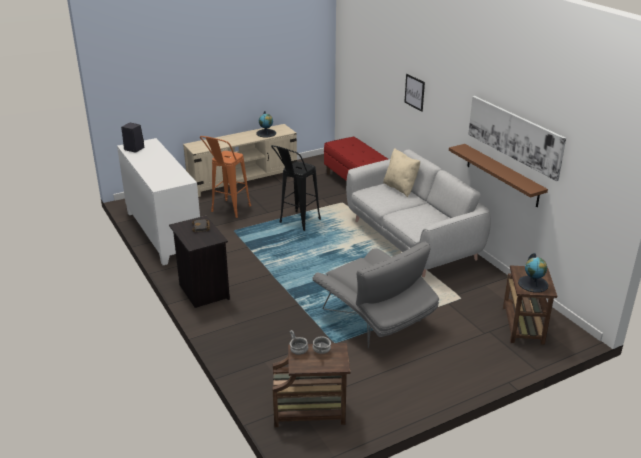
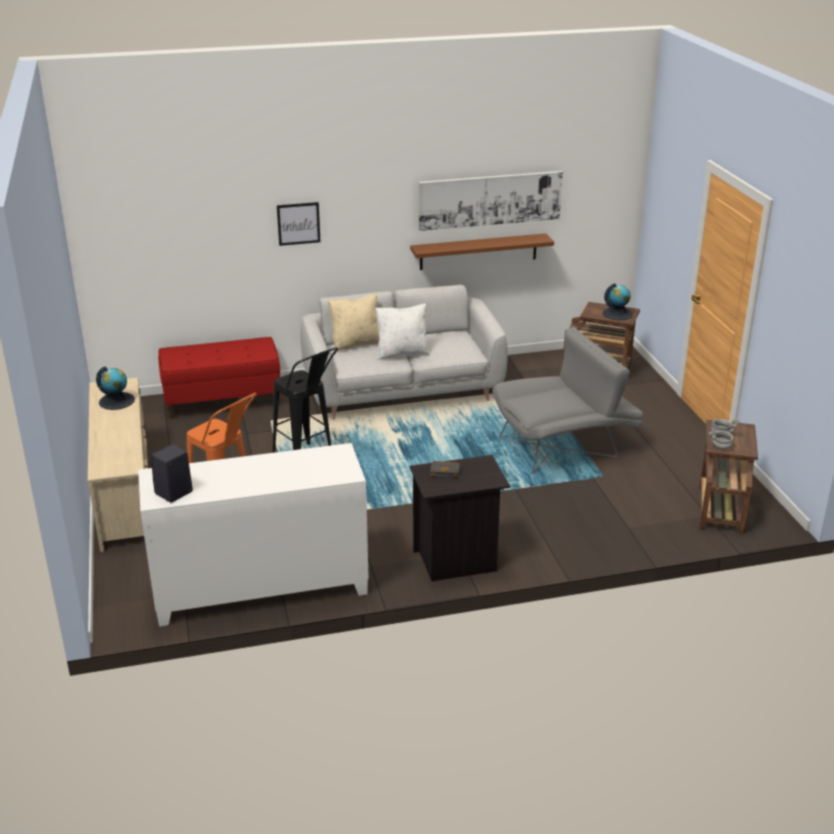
camera: 75 degrees left, 0 degrees up
none -> white pillow [375,304,430,360]

